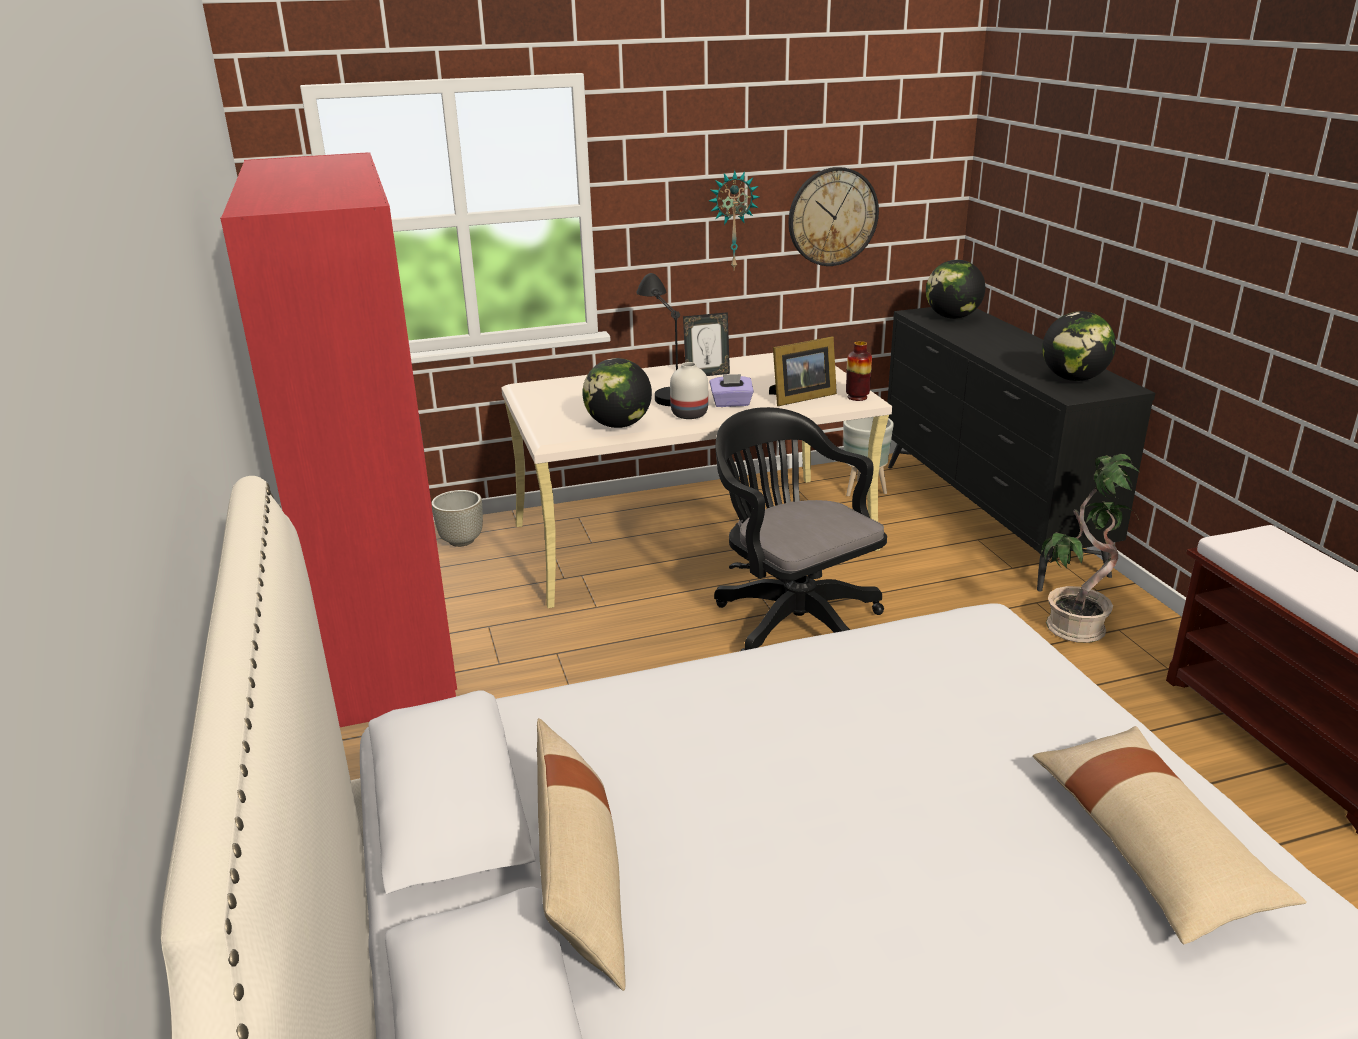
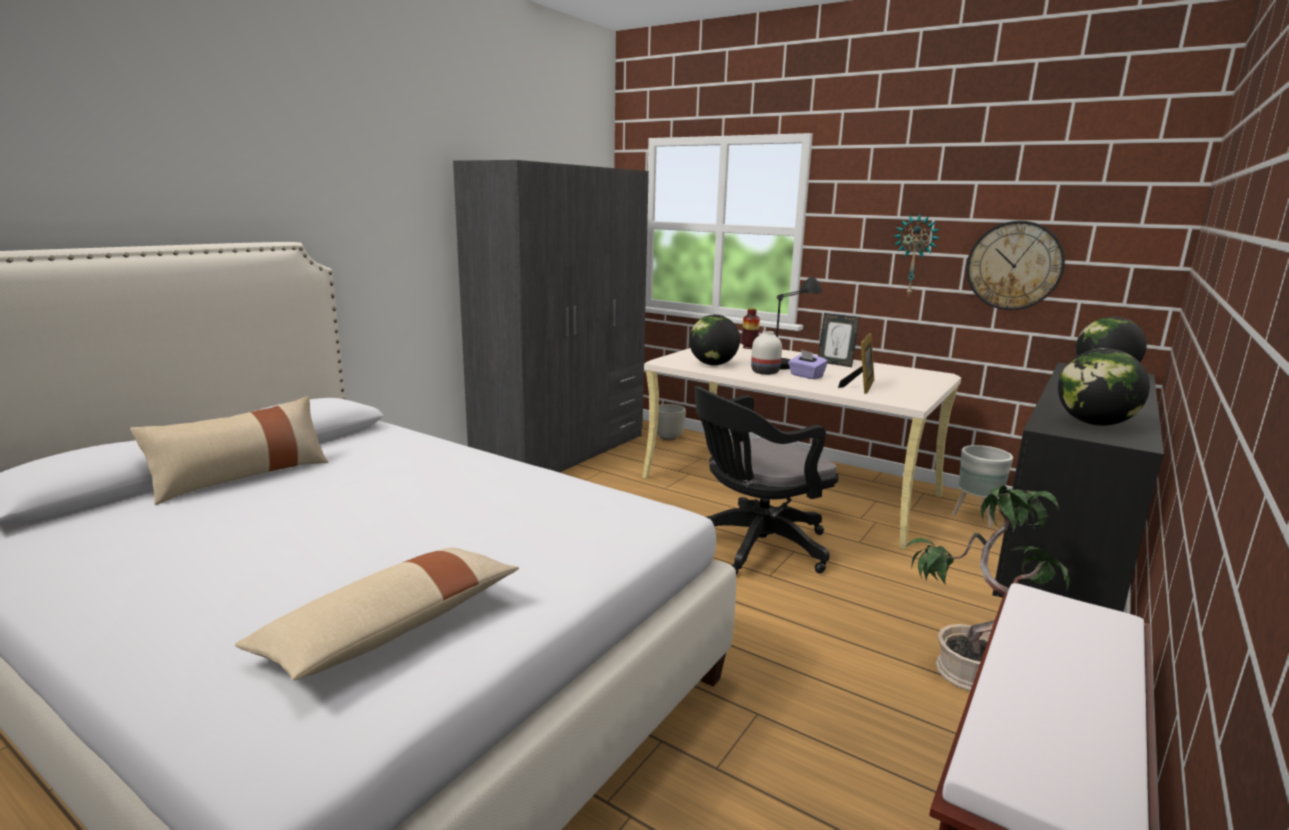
camera: 50 degrees right, 10 degrees down
red wardrobe [220,152,457,727] -> grey wardrobe [453,160,649,472]
black office chair [714,407,887,651] -> black office chair turned 135 degrees counterclockwise [695,386,839,575]
picture frame [769,336,837,406] -> picture frame turned 90 degrees counterclockwise [838,333,874,394]
vase [846,341,872,401] -> vase moved to [742,308,760,349]

